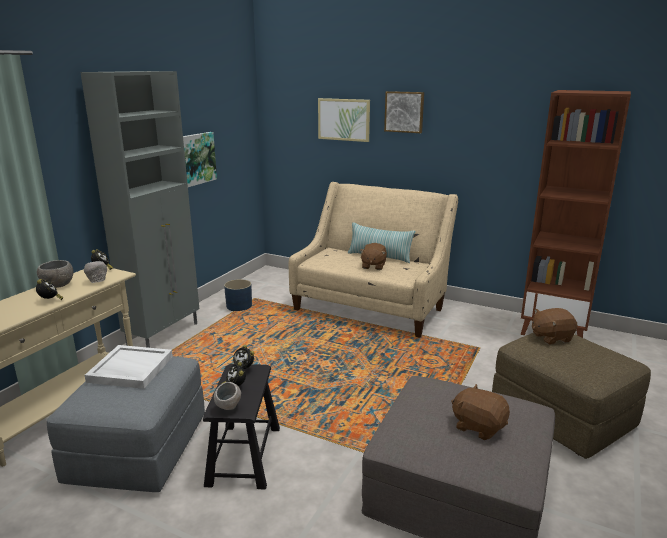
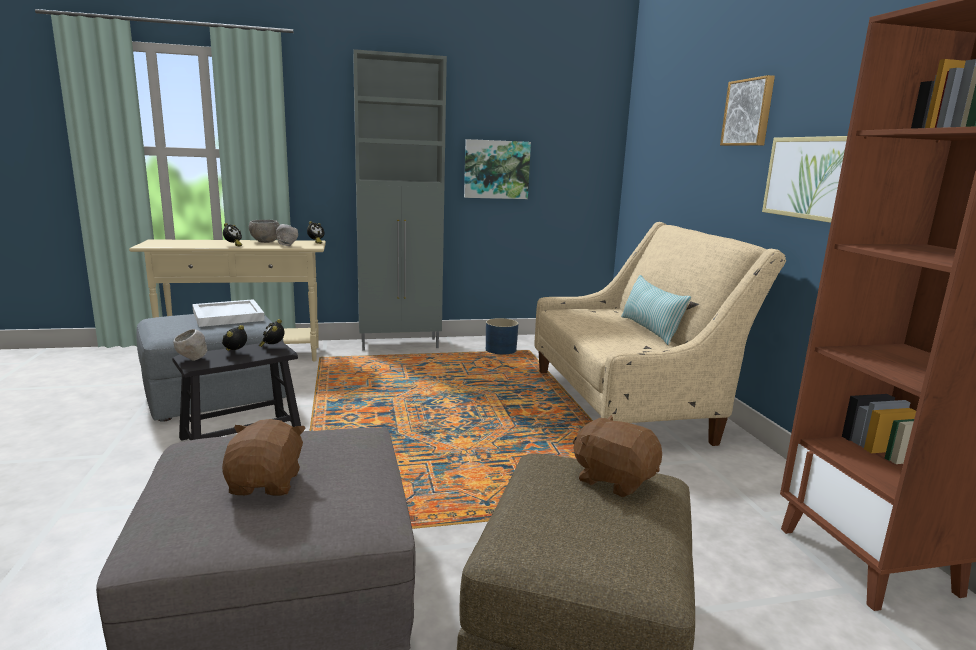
camera: 50 degrees right, 5 degrees down
picture [318,98,370,142] -> picture moved to [762,136,847,223]
brown plush toy [360,243,387,270] -> none

